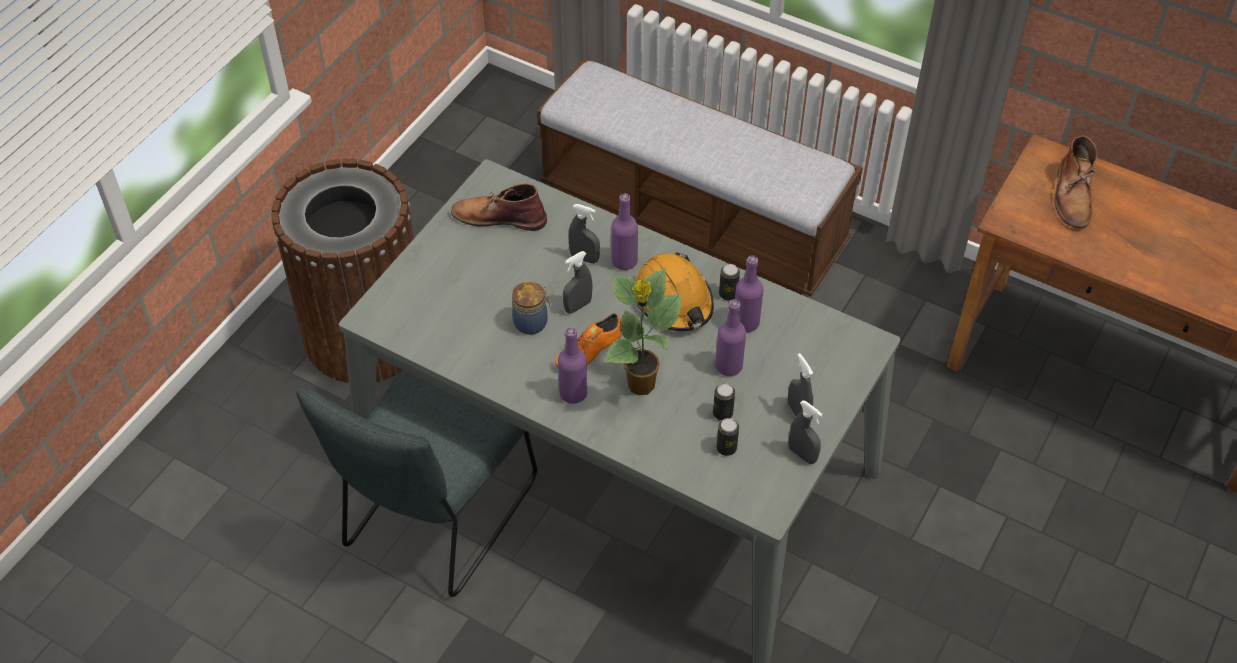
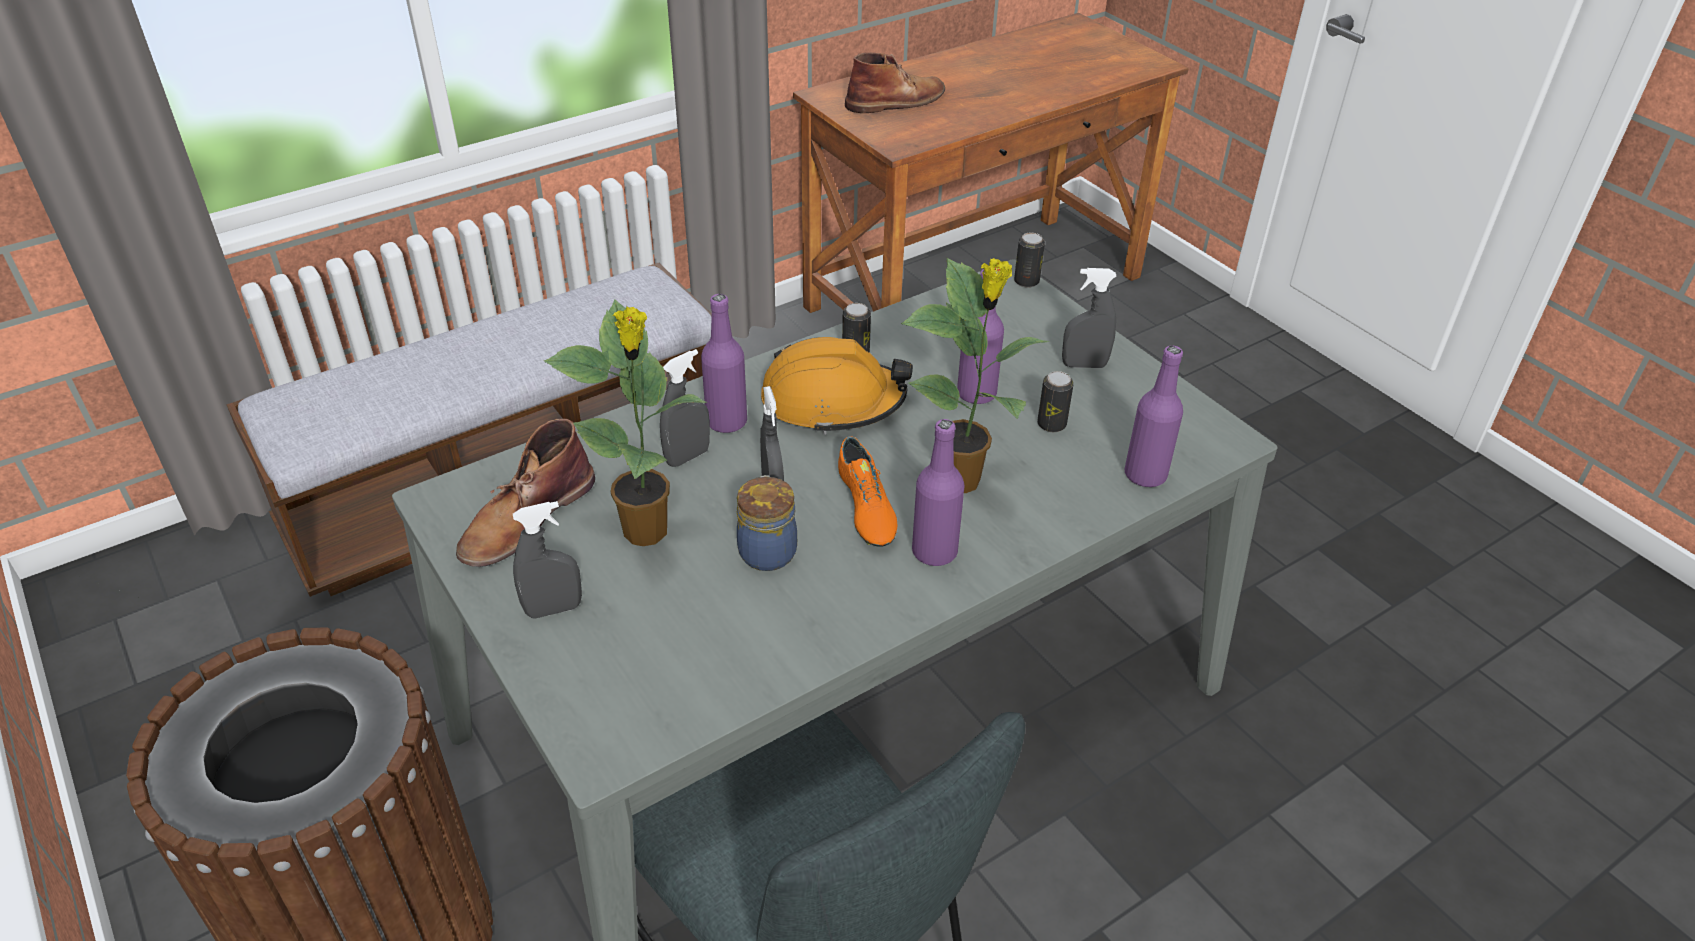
camera: 65 degrees left, 10 degrees down
can [716,418,739,456] -> can moved to [1014,232,1045,288]
purple bottle [735,256,763,332] -> purple bottle moved to [1124,345,1183,487]
grey spray bottle [789,400,823,464] -> grey spray bottle moved to [513,501,582,619]
brown boot [1054,135,1098,228] -> brown boot turned 60 degrees counterclockwise [845,53,945,113]
none -> potted plant [544,299,707,546]

